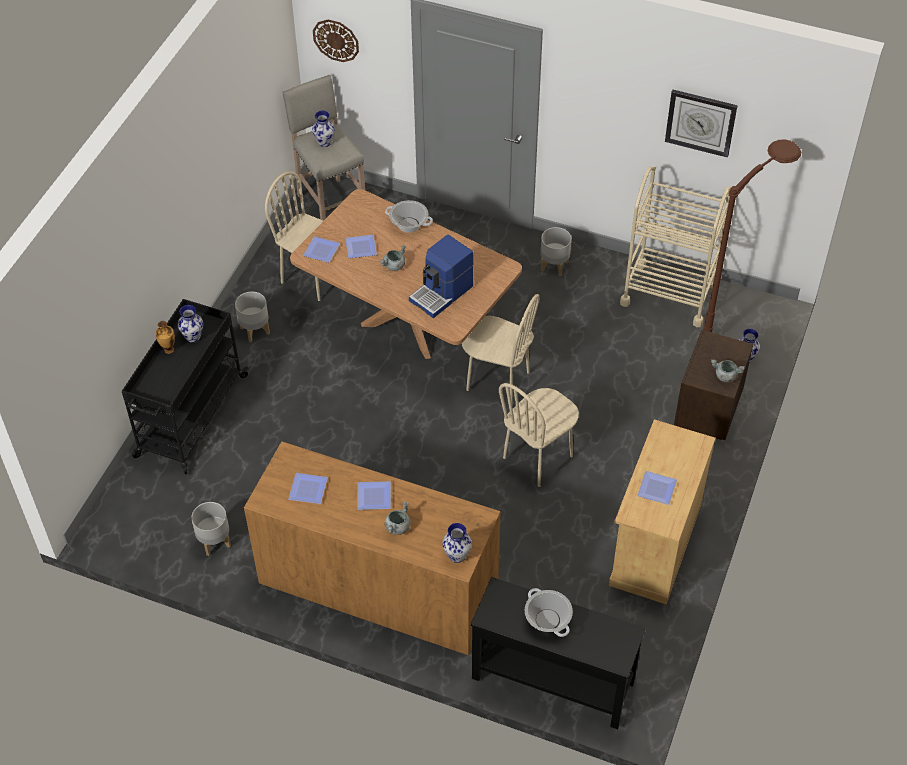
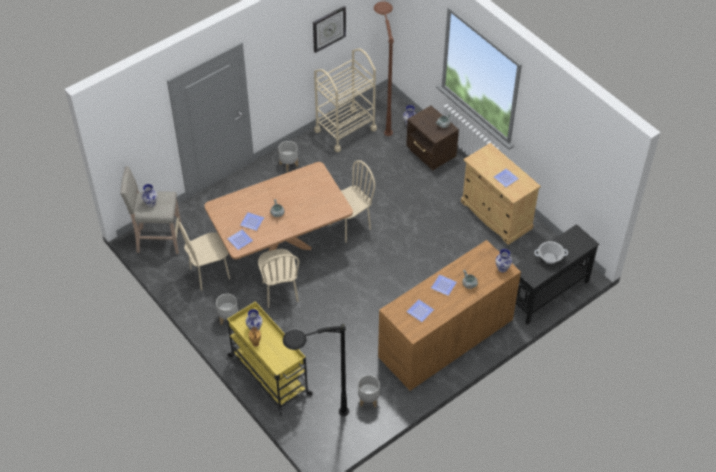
camera: 60 degrees left, 0 degrees up
black cart [122,299,249,474] -> yellow cart [226,301,313,416]
wall clock [313,19,359,62] -> none
cooking pot [385,200,433,233] -> none
coffee machine [409,235,474,318] -> none
beige chair [499,383,579,487] -> beige chair moved to [258,249,300,308]
none -> black floor lamp [283,324,349,416]

